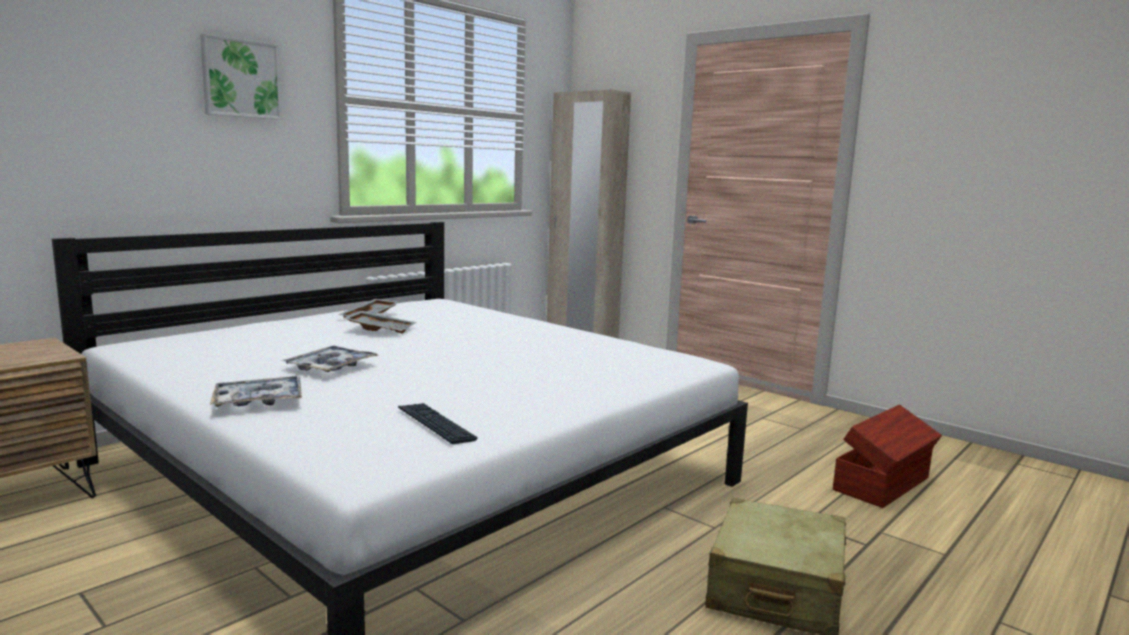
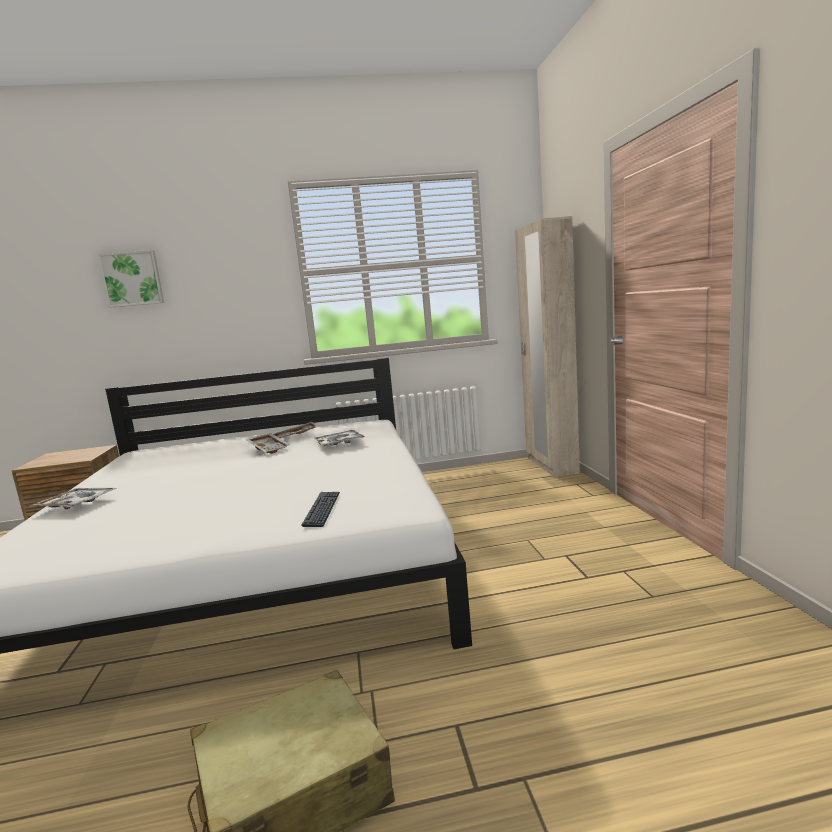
camera: 40 degrees right, 0 degrees up
picture [200,34,282,120] -> picture moved to [97,250,164,307]
tray [282,346,379,372] -> tray moved to [315,430,365,446]
keyboard [398,403,478,444] -> keyboard moved to [302,492,340,527]
brown storage box [833,405,942,508] -> none

